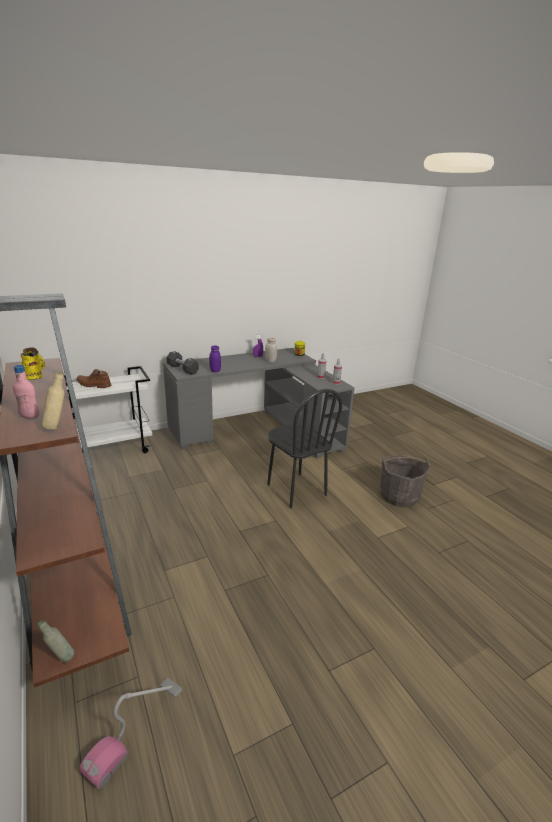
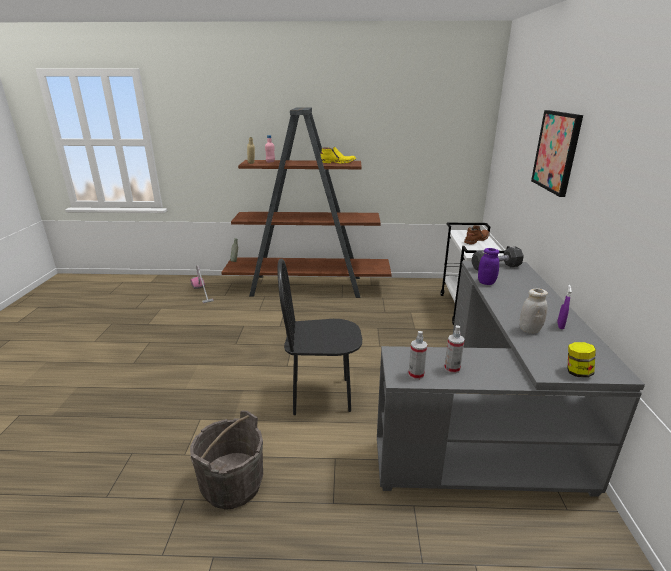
camera: 120 degrees right, 0 degrees up
none -> picture [531,110,583,197]

